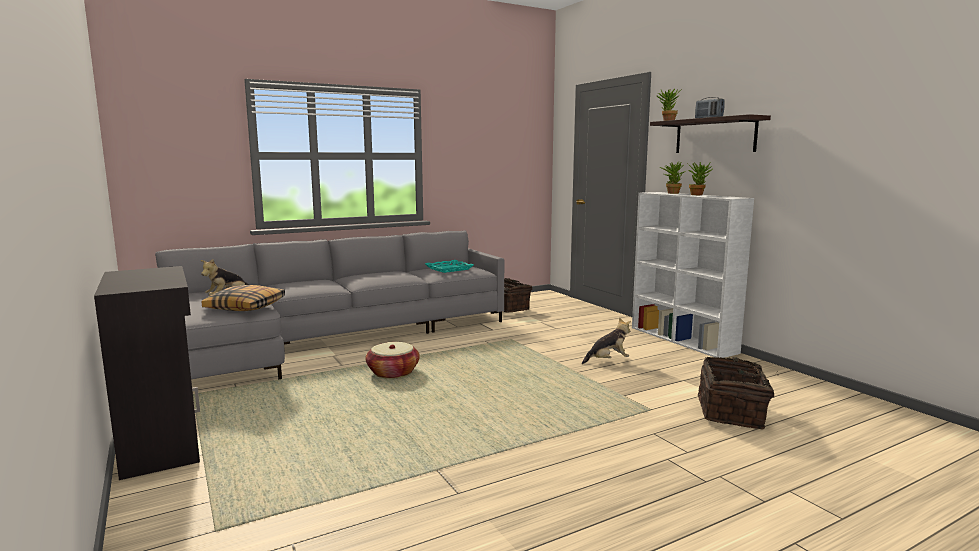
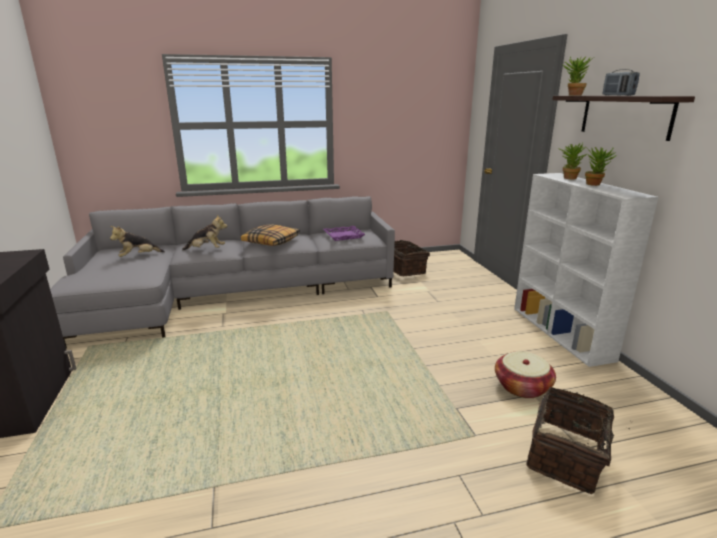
camera: 15 degrees right, 10 degrees up
pillow [202,285,285,311] -> pillow moved to [241,225,300,246]
basket [366,342,420,379] -> basket moved to [495,351,556,398]
turquoise tray [425,260,473,273] -> purple tray [323,226,365,241]
plush toy [582,317,631,364] -> plush toy moved to [182,214,227,251]

